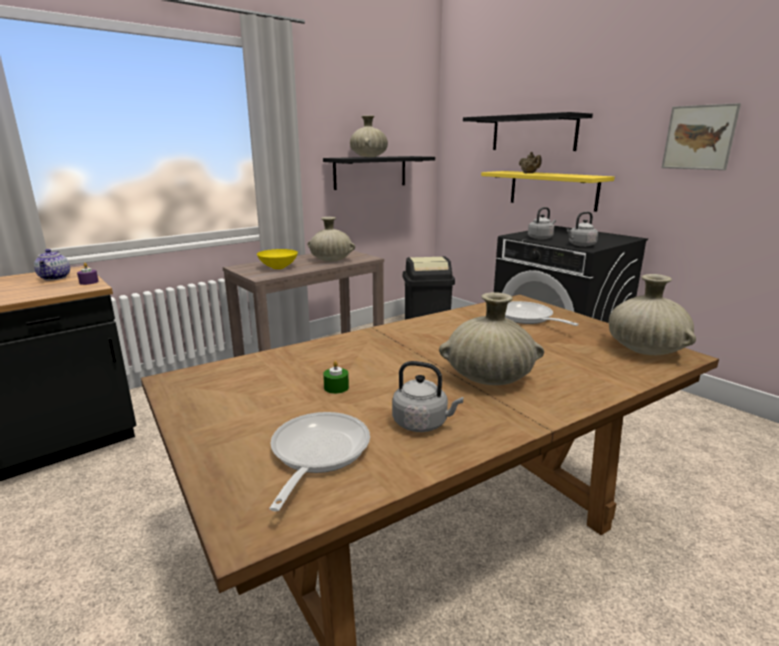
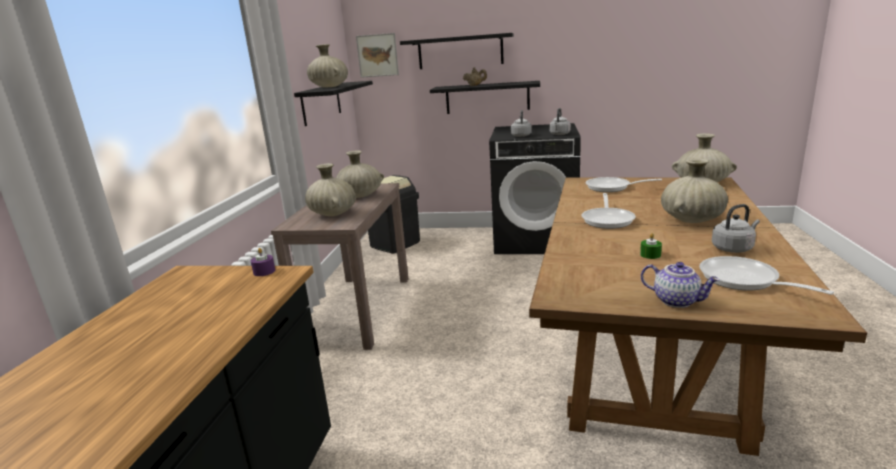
camera: 40 degrees left, 0 degrees up
teapot [34,249,70,280] -> teapot moved to [641,262,720,308]
yellow bowl [257,249,298,269] -> beige vase [305,163,356,216]
yellow shelf [481,171,615,212] -> black shelf [430,81,540,114]
picture [662,103,741,170] -> picture moved to [356,33,399,78]
none -> frying pan [581,193,636,229]

